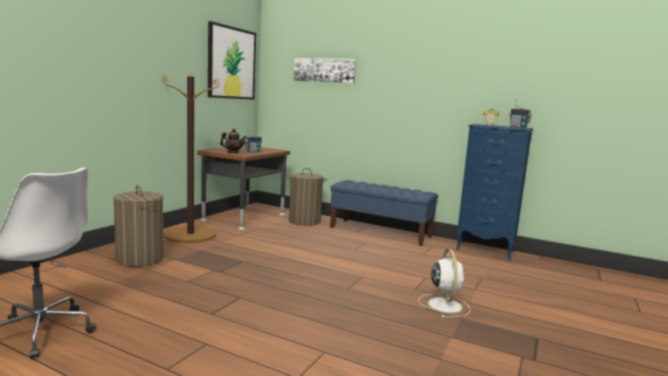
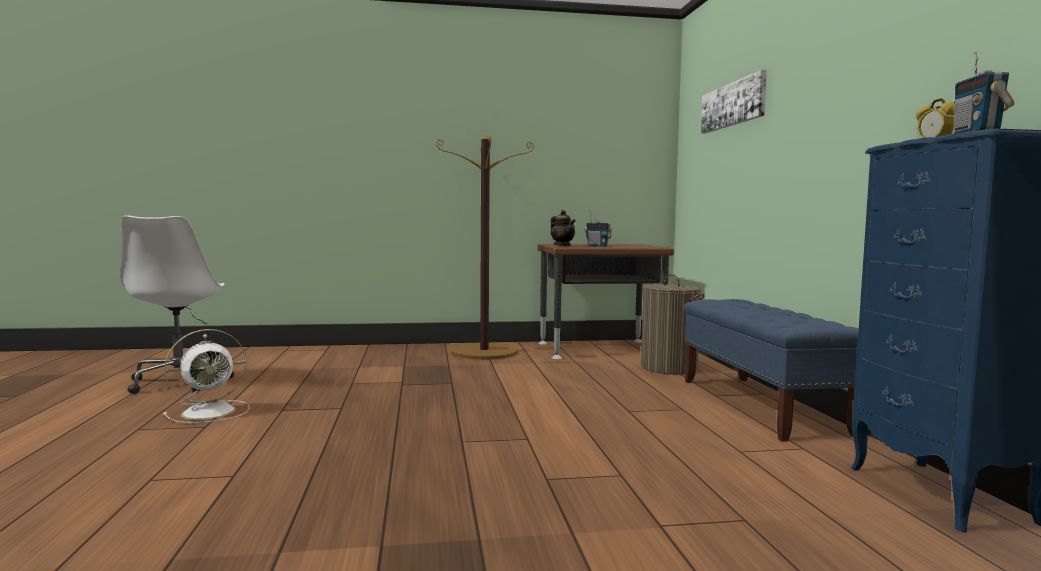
camera: 55 degrees right, 5 degrees down
laundry basket [113,185,164,267] -> none
picture [208,21,256,100] -> none
white fan [418,249,470,317] -> white fan moved to [163,329,250,423]

